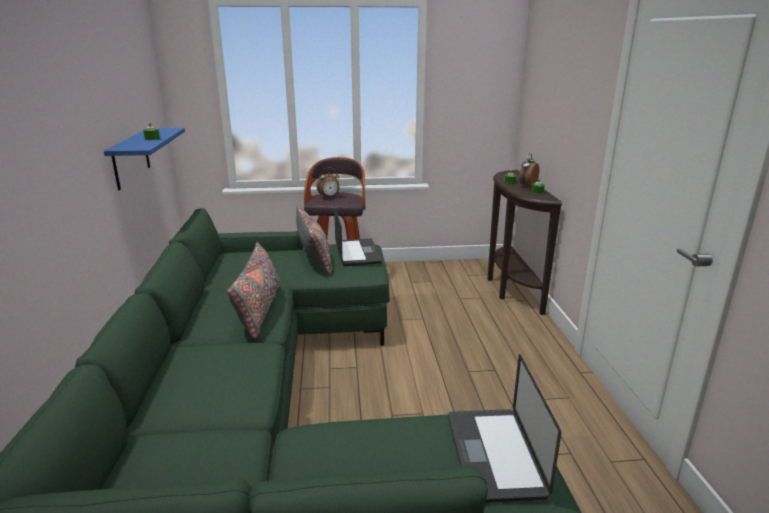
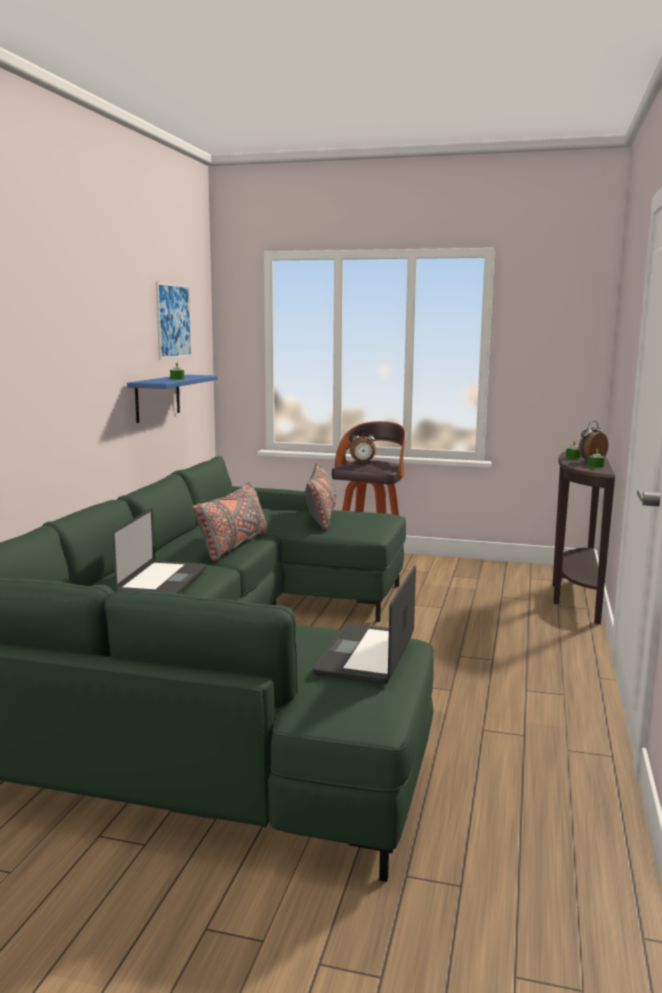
camera: 20 degrees right, 10 degrees down
laptop [334,207,382,266] -> laptop moved to [112,508,207,594]
none -> picture [156,282,192,360]

